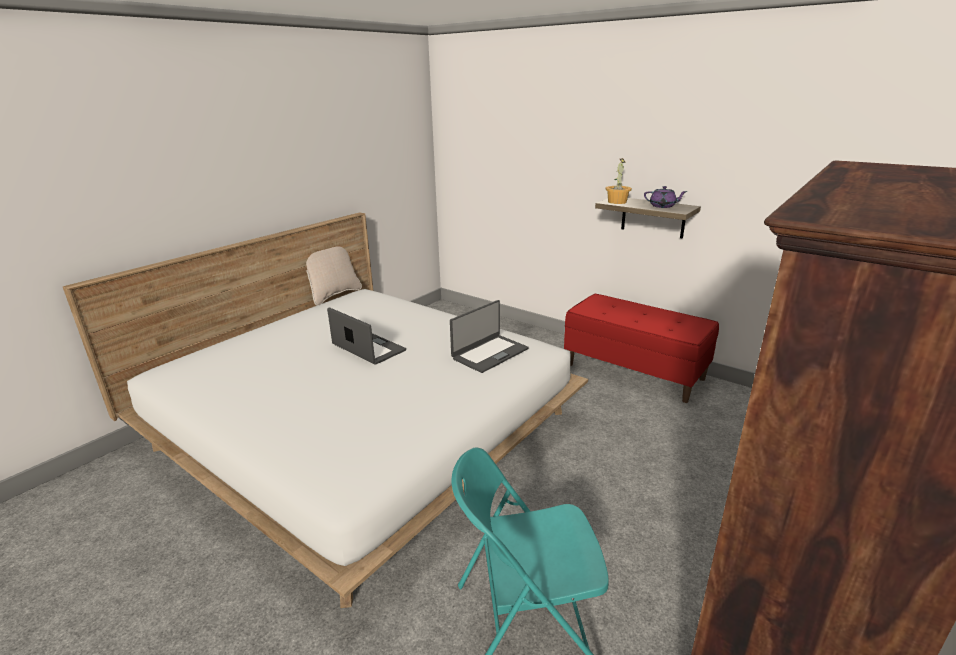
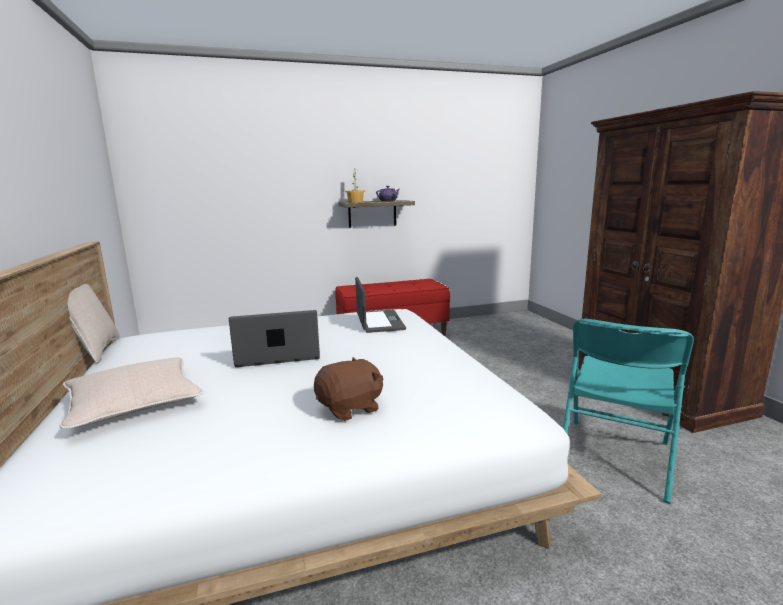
camera: 55 degrees left, 10 degrees down
none -> beige pillow [60,357,204,429]
none -> brown plush toy [314,357,384,421]

